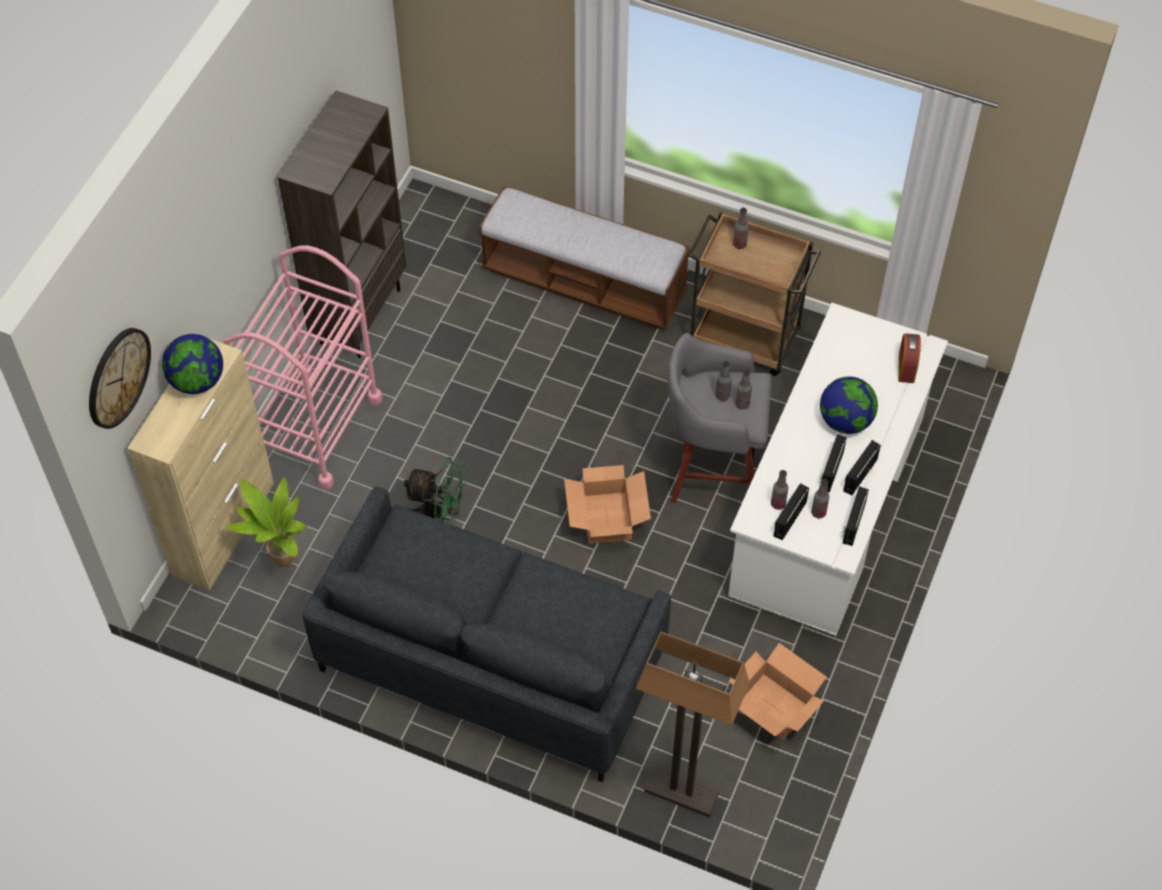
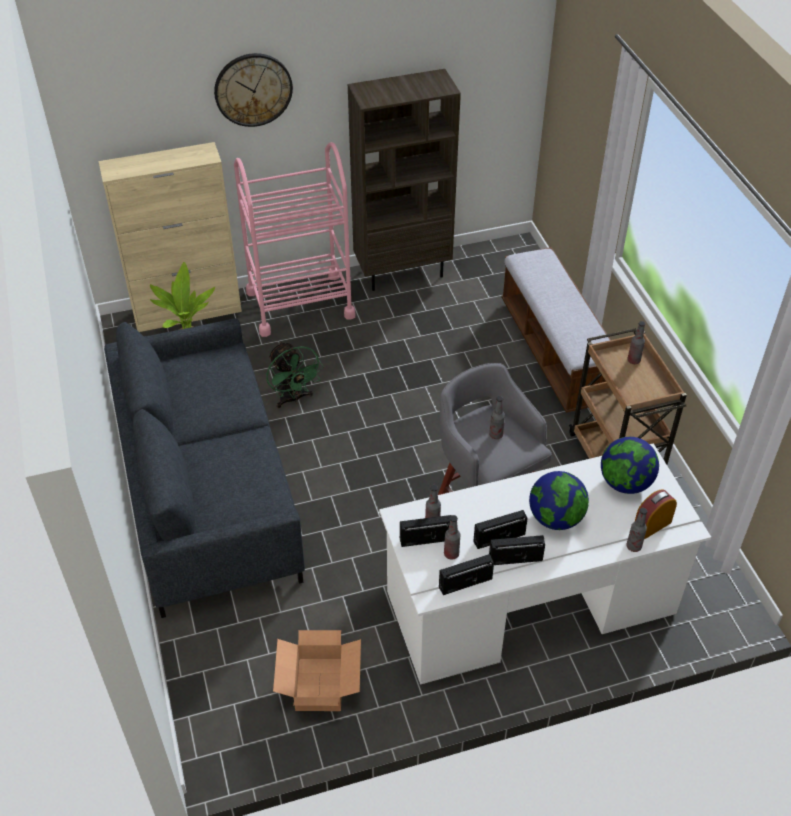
camera: 50 degrees right, 10 degrees down
wall clock [89,328,151,429] -> wall clock moved to [214,53,293,127]
globe [162,334,223,394] -> globe moved to [601,437,659,494]
cardboard box [564,465,651,544] -> none
floor lamp [635,632,750,817] -> none
bottle [736,369,752,409] -> bottle moved to [626,508,647,552]

